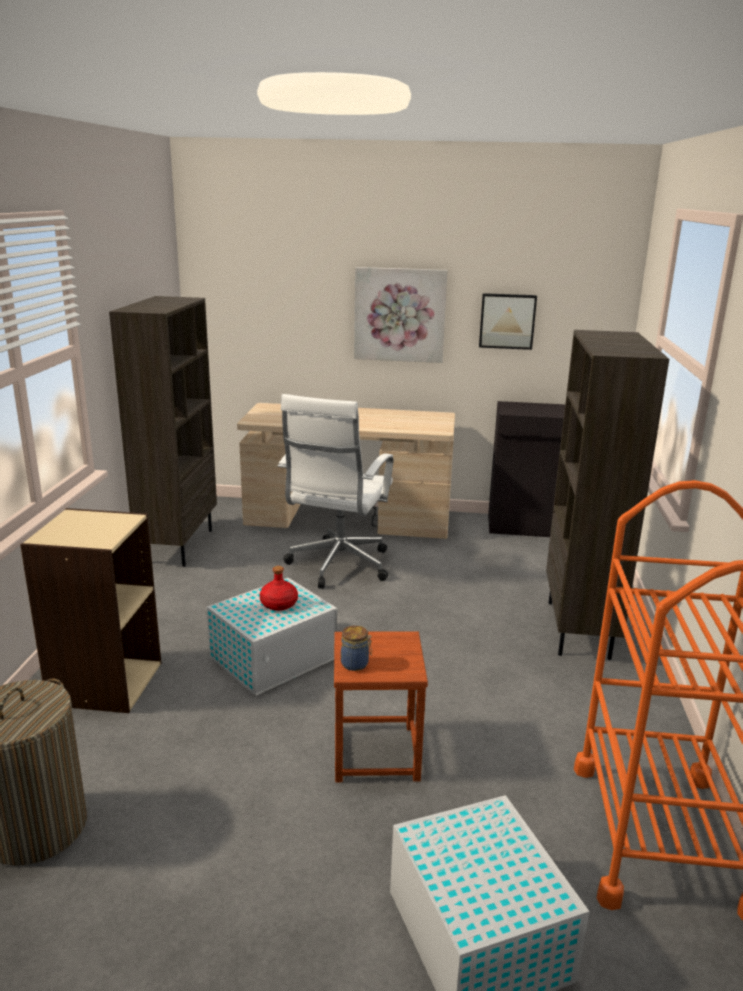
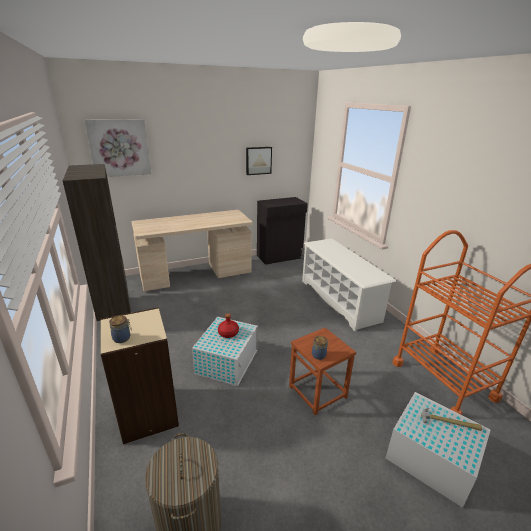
camera: 30 degrees left, 5 degrees up
white office chair [278,394,394,588] -> none
picture [354,267,448,363] -> picture moved to [84,119,151,177]
brown bookcase [546,330,669,660] -> white shoe rack [302,238,396,331]
none -> jar [109,315,132,343]
none -> hammer [421,408,482,431]

